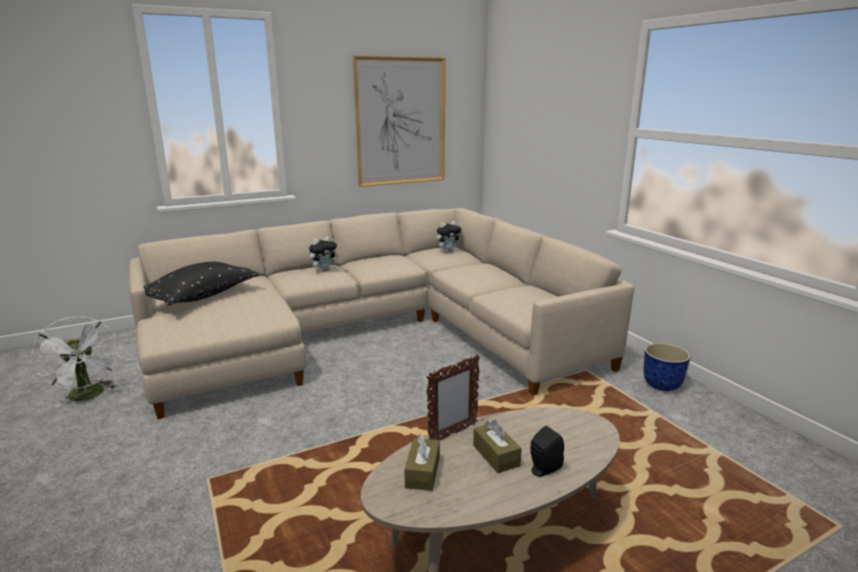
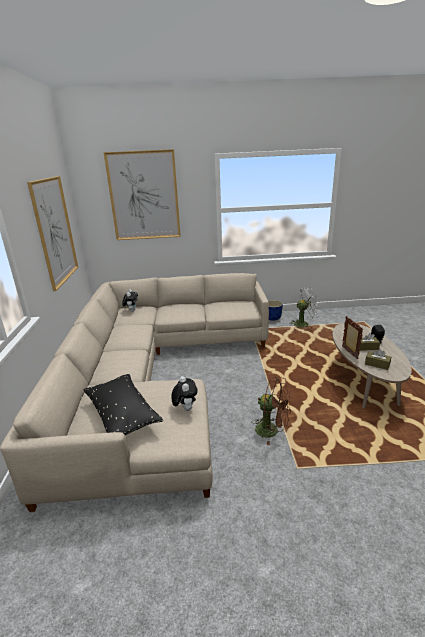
camera: 65 degrees left, 5 degrees up
white fan [31,317,119,407] -> white fan moved to [289,287,320,328]
plush toy [309,236,339,272] -> plush toy moved to [171,376,198,411]
none -> picture [104,149,181,240]
none -> brown fan [251,377,292,445]

